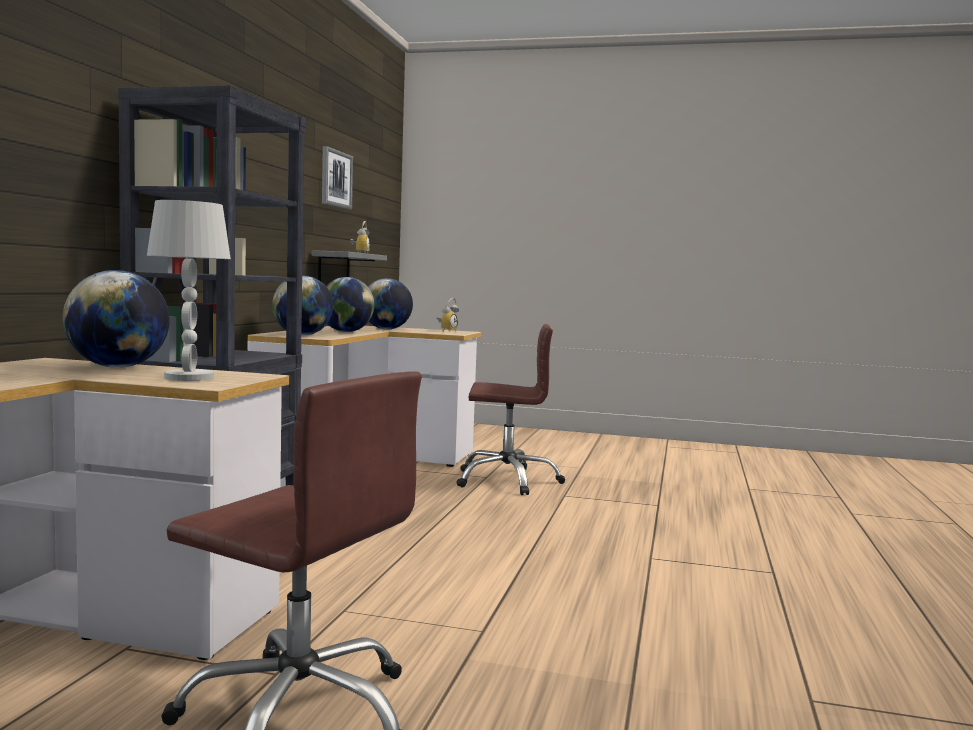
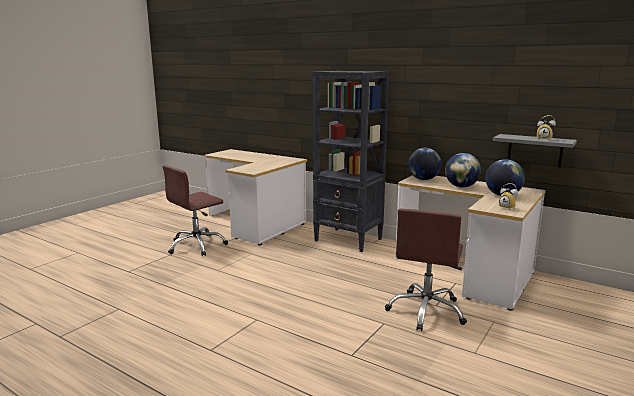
camera: 110 degrees right, 10 degrees up
globe [63,270,170,368] -> none
white table lamp [147,200,231,381] -> none
picture [322,146,353,210] -> none

